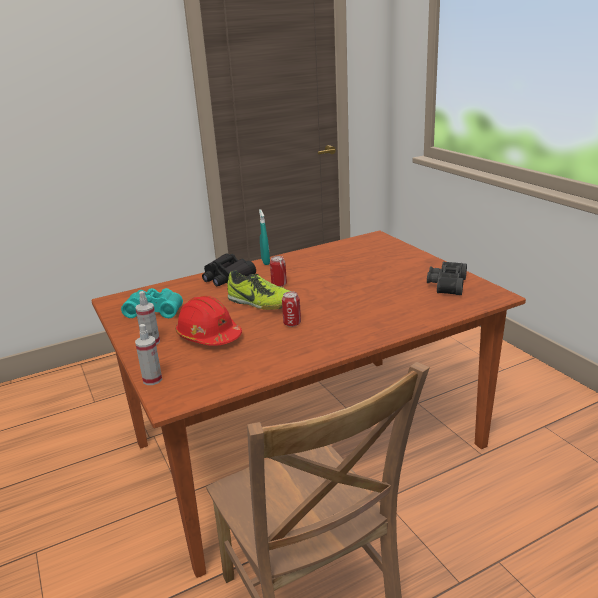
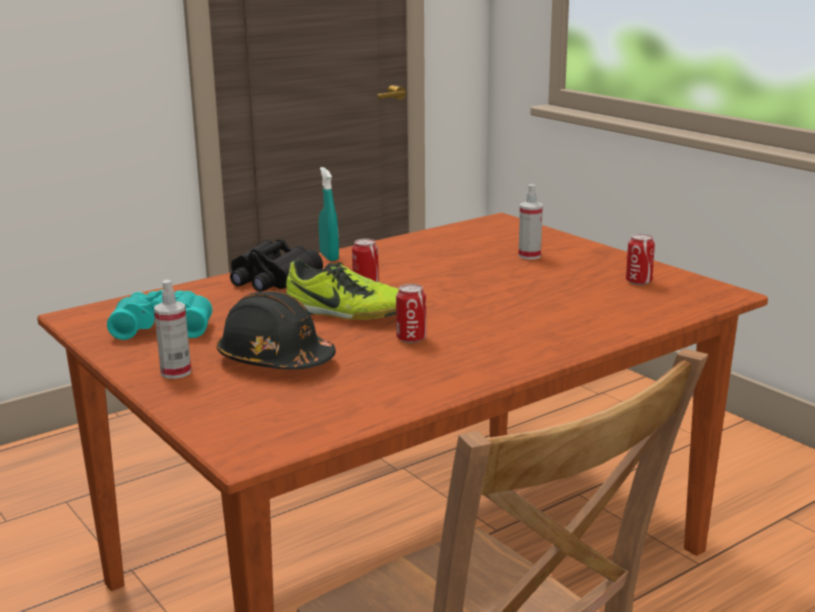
camera: 10 degrees left, 5 degrees down
spray bottle [135,324,162,385] -> spray bottle moved to [518,184,543,260]
red hard hat [175,296,242,346] -> black hard hat [217,291,336,370]
black binoculars [427,261,467,295] -> can [626,234,655,285]

